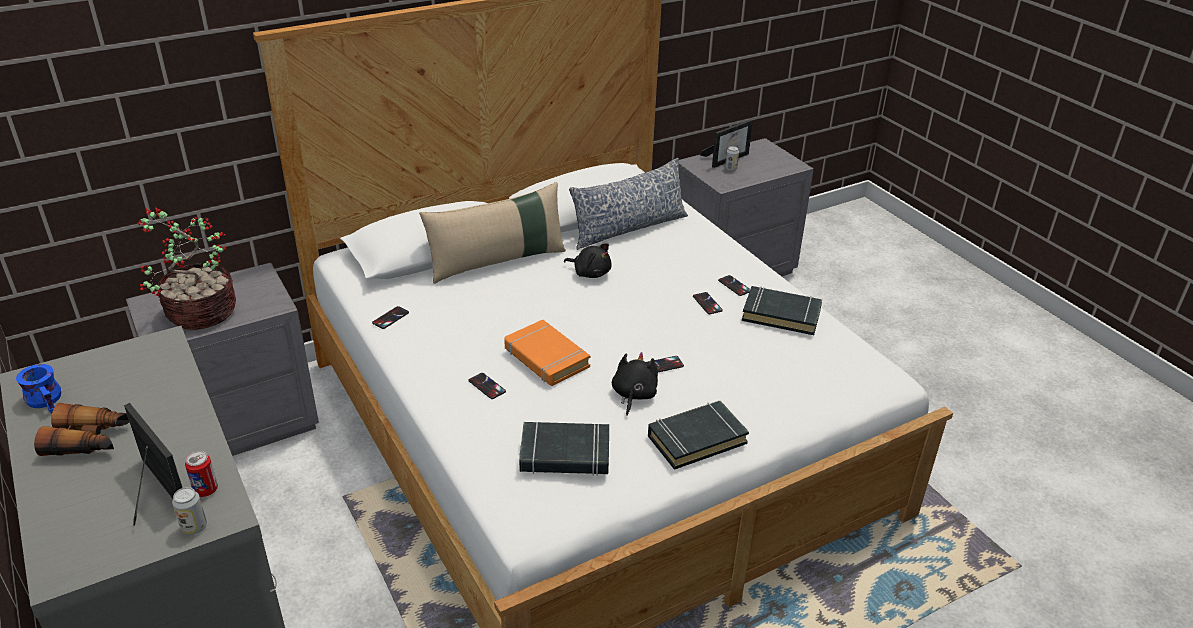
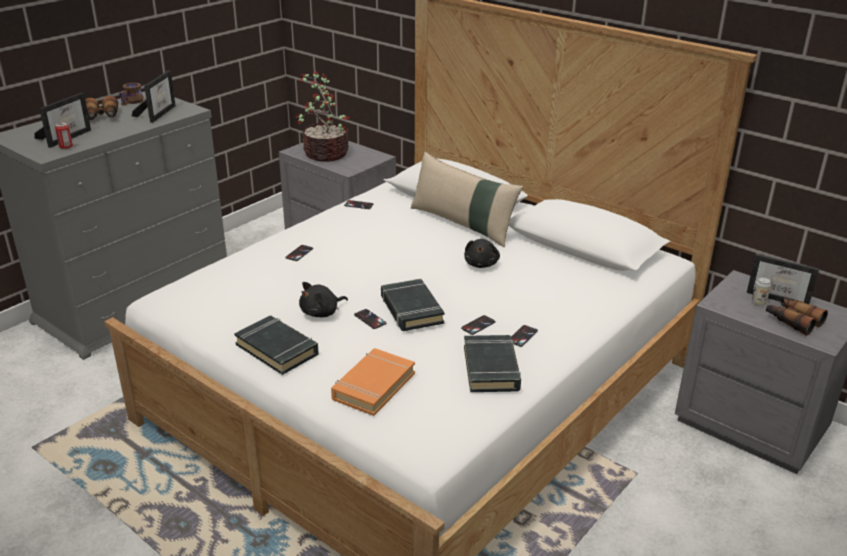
camera: 70 degrees right, 5 degrees down
blue mug [16,364,61,414] -> brown mug [119,83,144,106]
can [172,487,207,535] -> none
orange book [504,320,590,386] -> orange book moved to [331,348,415,416]
black book [519,422,609,476] -> black book moved to [381,279,444,331]
pillow [569,158,688,250] -> none
black plush toy [612,352,658,416] -> black plush toy turned 150 degrees clockwise [299,282,348,317]
none -> picture frame [132,71,176,123]
none -> binoculars [766,297,828,336]

